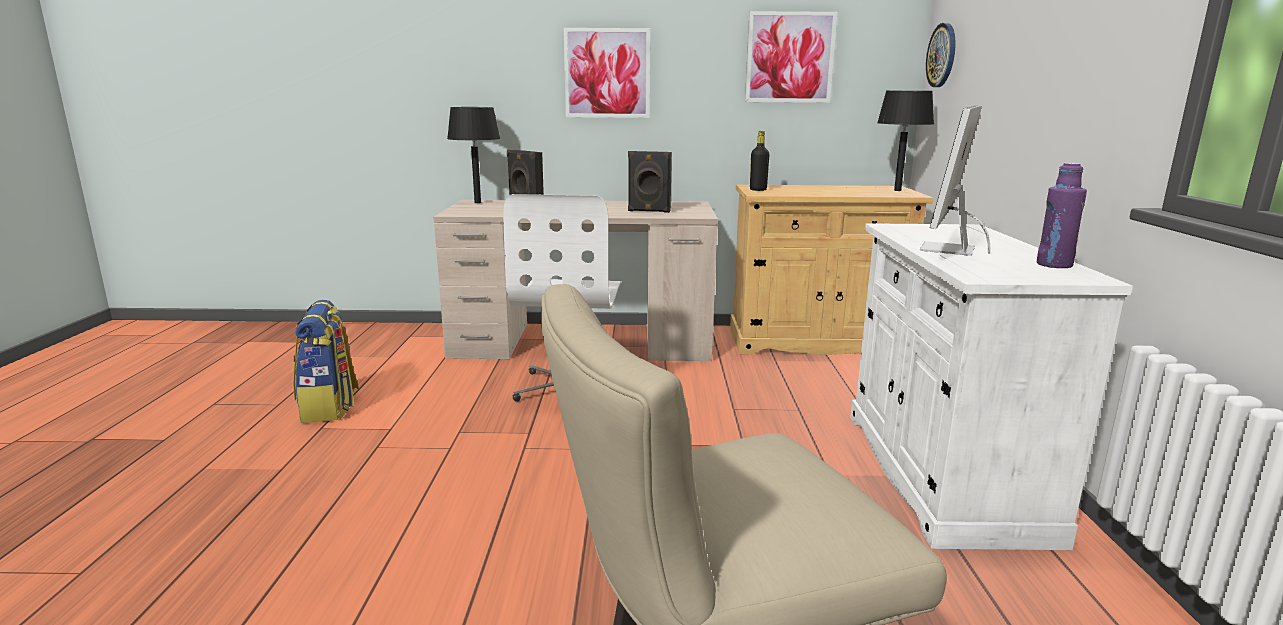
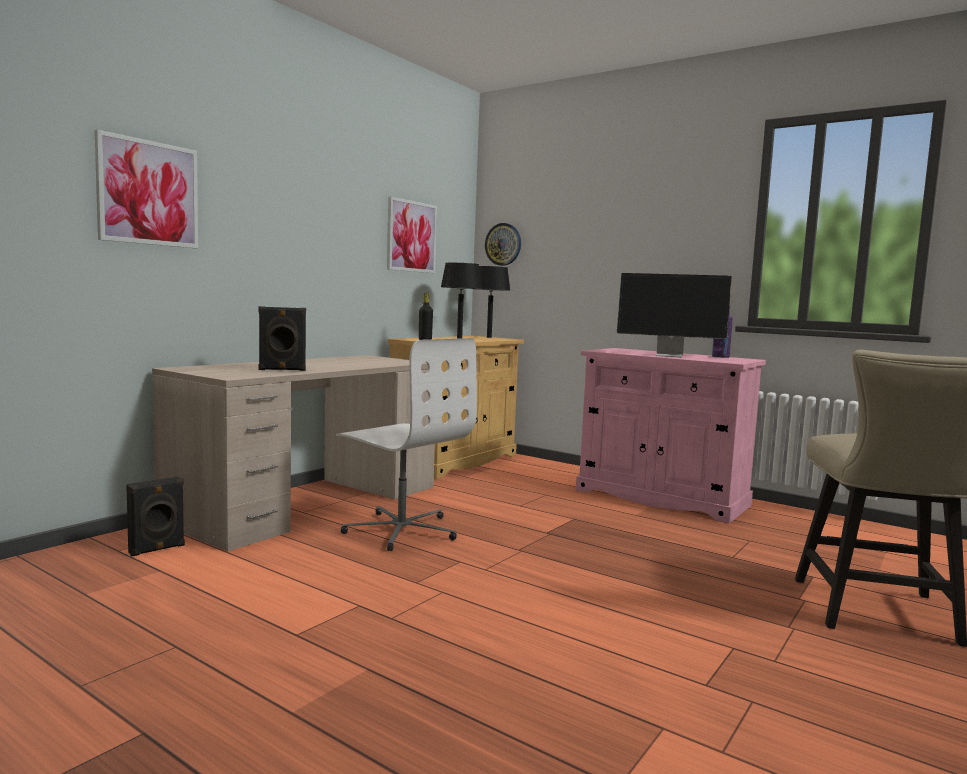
camera: 55 degrees left, 10 degrees down
backpack [293,300,359,423] -> none
black table lamp [447,107,500,203] -> black table lamp moved to [441,263,482,339]
picture [564,28,650,118] -> picture moved to [95,130,198,248]
black speaker [628,151,672,213] -> black speaker moved to [126,477,185,557]
white cabinet [850,223,1133,550] -> pink cabinet [576,348,766,523]
monitor [920,106,990,256] -> monitor turned 45 degrees counterclockwise [617,273,732,358]

